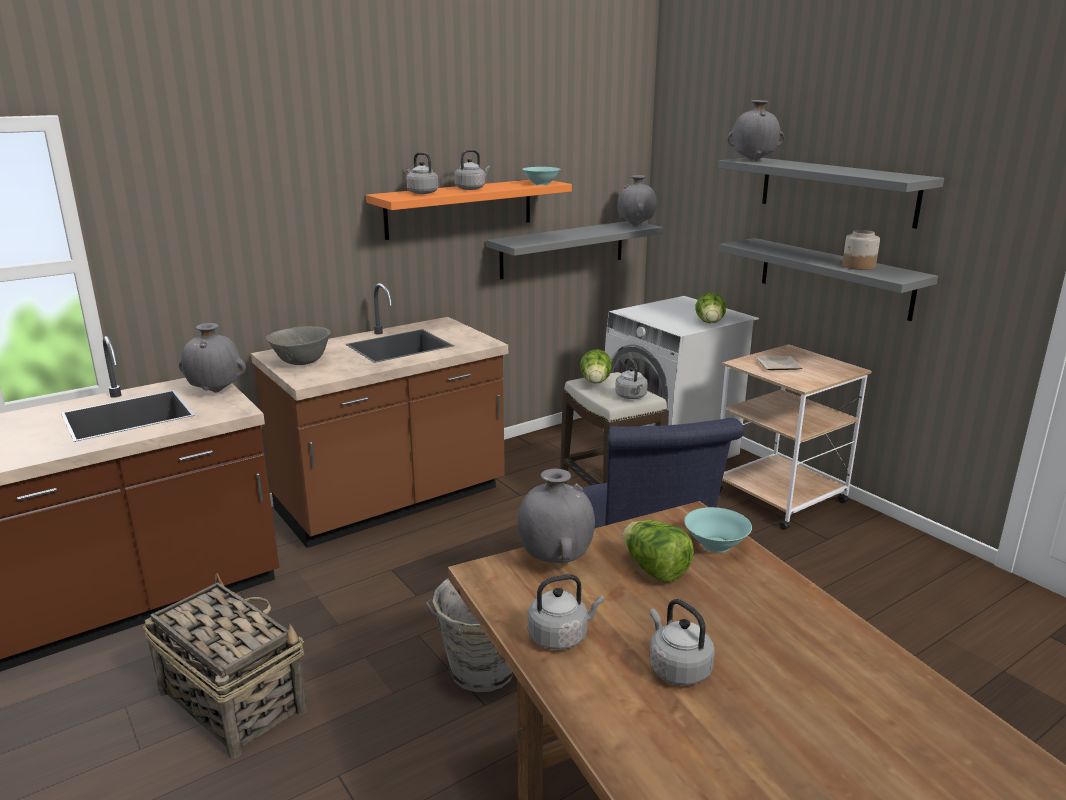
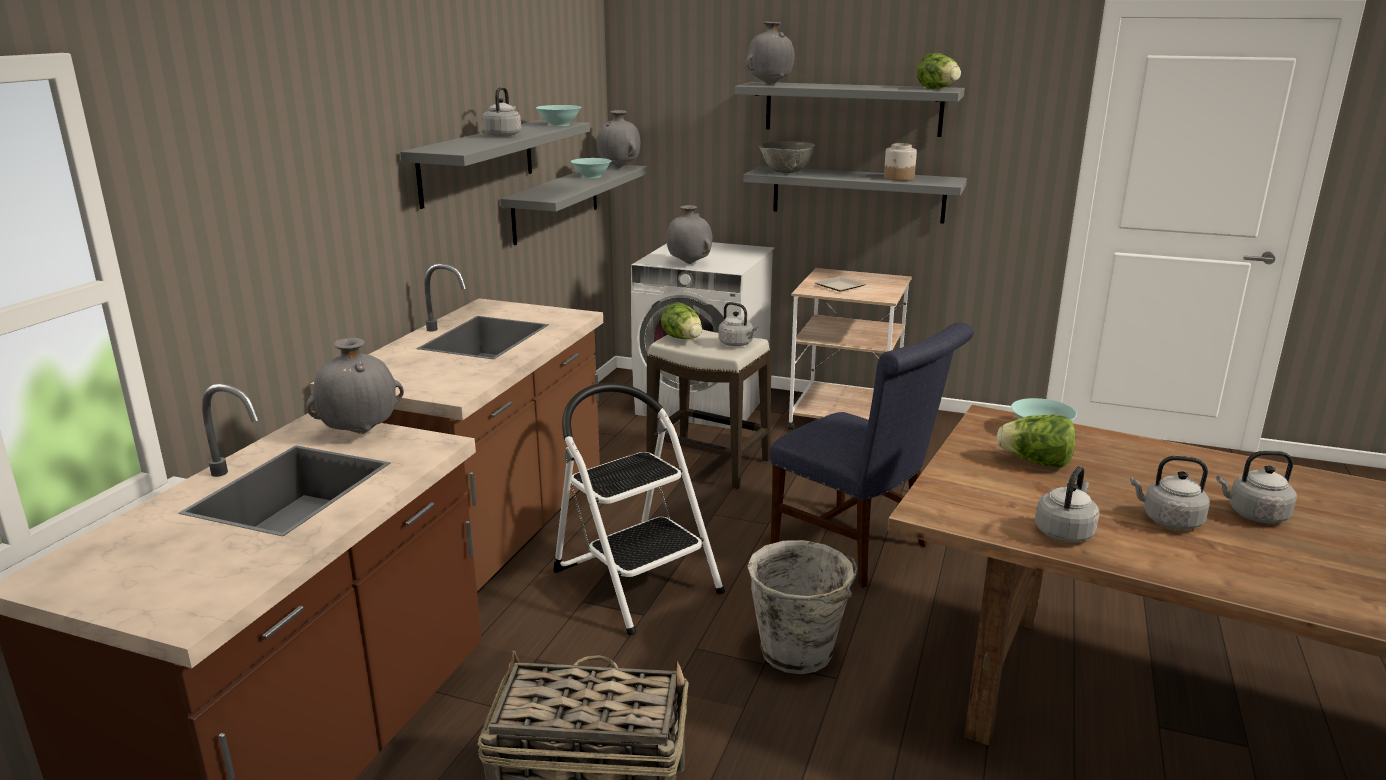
camera: 35 degrees left, 0 degrees up
grey bowl [266,326,331,365] -> grey bowl moved to [759,141,816,173]
orange shelf [366,180,572,240] -> grey shelf [400,120,590,209]
grey kettle [406,152,438,194] -> grey kettle moved to [1216,451,1297,523]
grey vase [517,468,595,563] -> grey vase moved to [666,205,712,264]
lettuce [695,292,726,323] -> lettuce moved to [917,53,961,89]
none -> step ladder [553,383,725,635]
none -> turquoise bowl [570,158,611,178]

